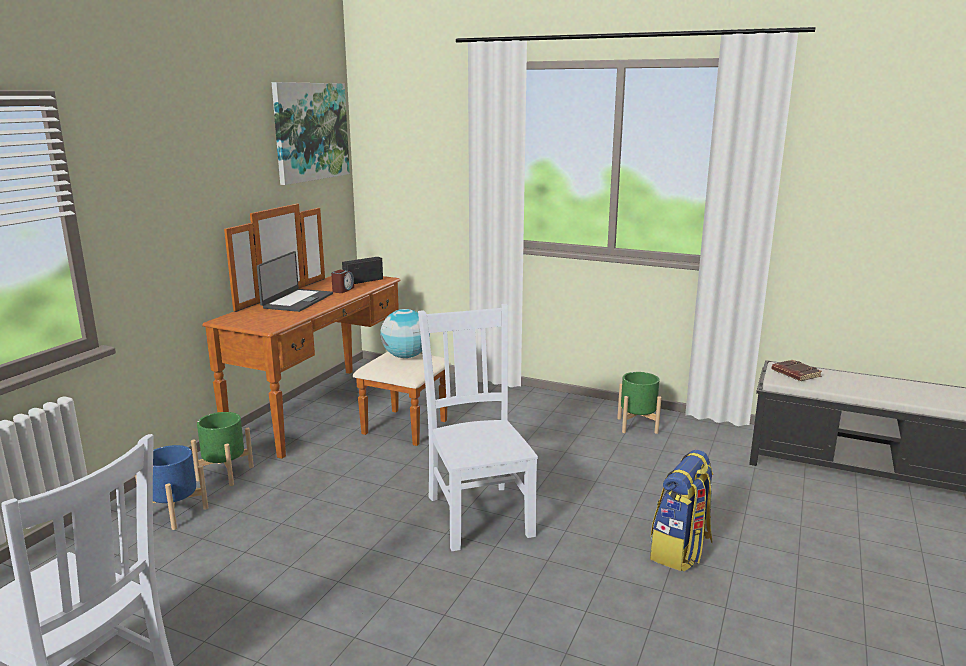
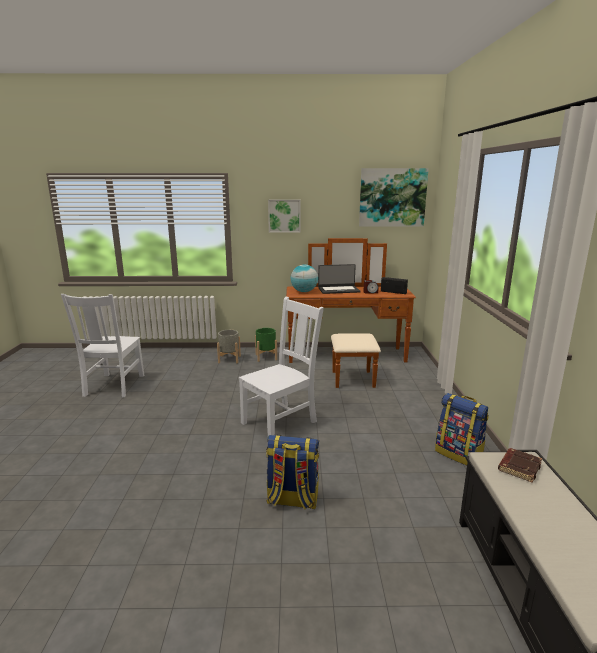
camera: 65 degrees right, 0 degrees up
blue planter [135,445,208,530] -> grey planter [217,330,241,363]
globe [380,309,430,358] -> globe moved to [291,264,318,292]
green planter [617,372,662,434] -> backpack [435,393,489,465]
none -> picture [268,200,300,233]

